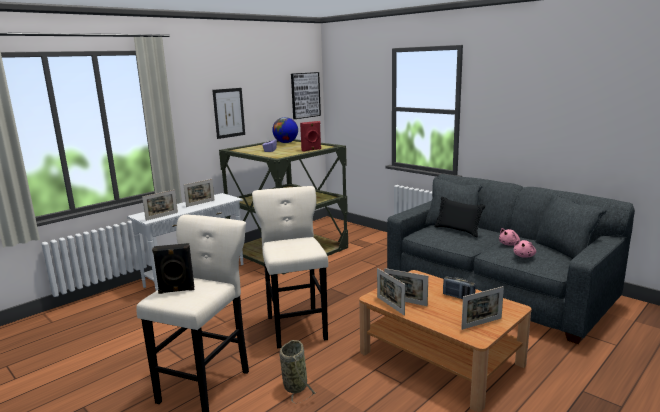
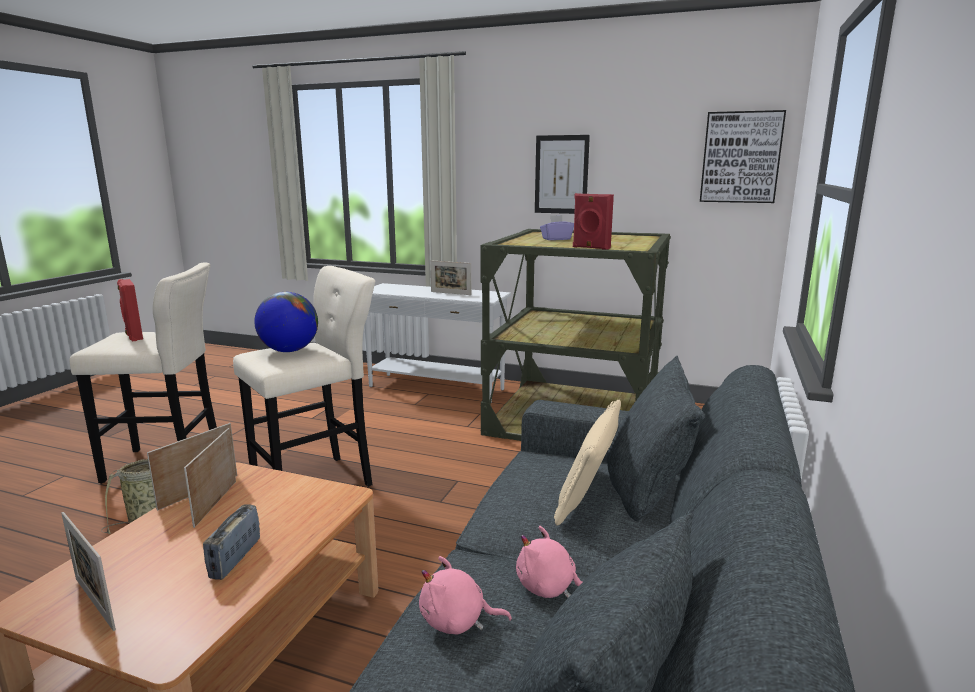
camera: 65 degrees right, 0 degrees up
picture frame [142,190,178,221] -> none
black speaker [152,243,194,294] -> red speaker [117,279,143,341]
globe [272,117,298,143] -> globe moved to [254,292,318,352]
black pillow [434,197,485,237] -> beige pillow [554,400,621,525]

